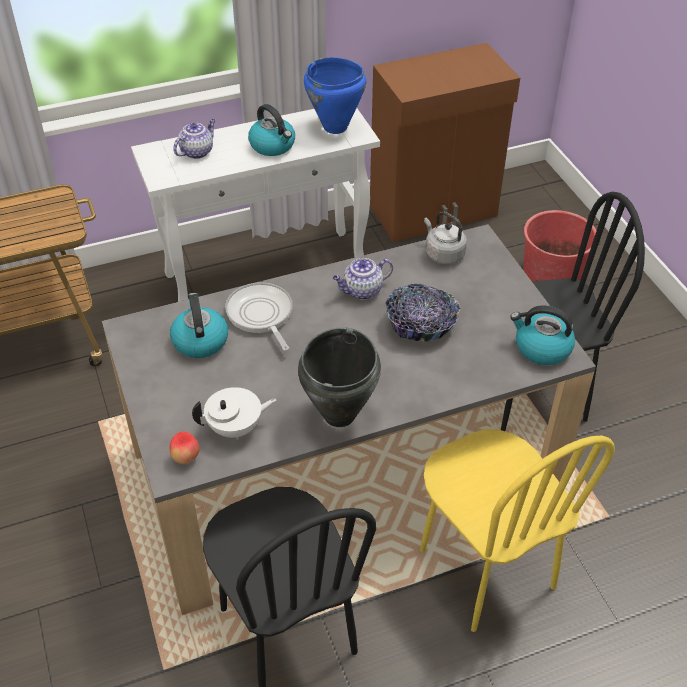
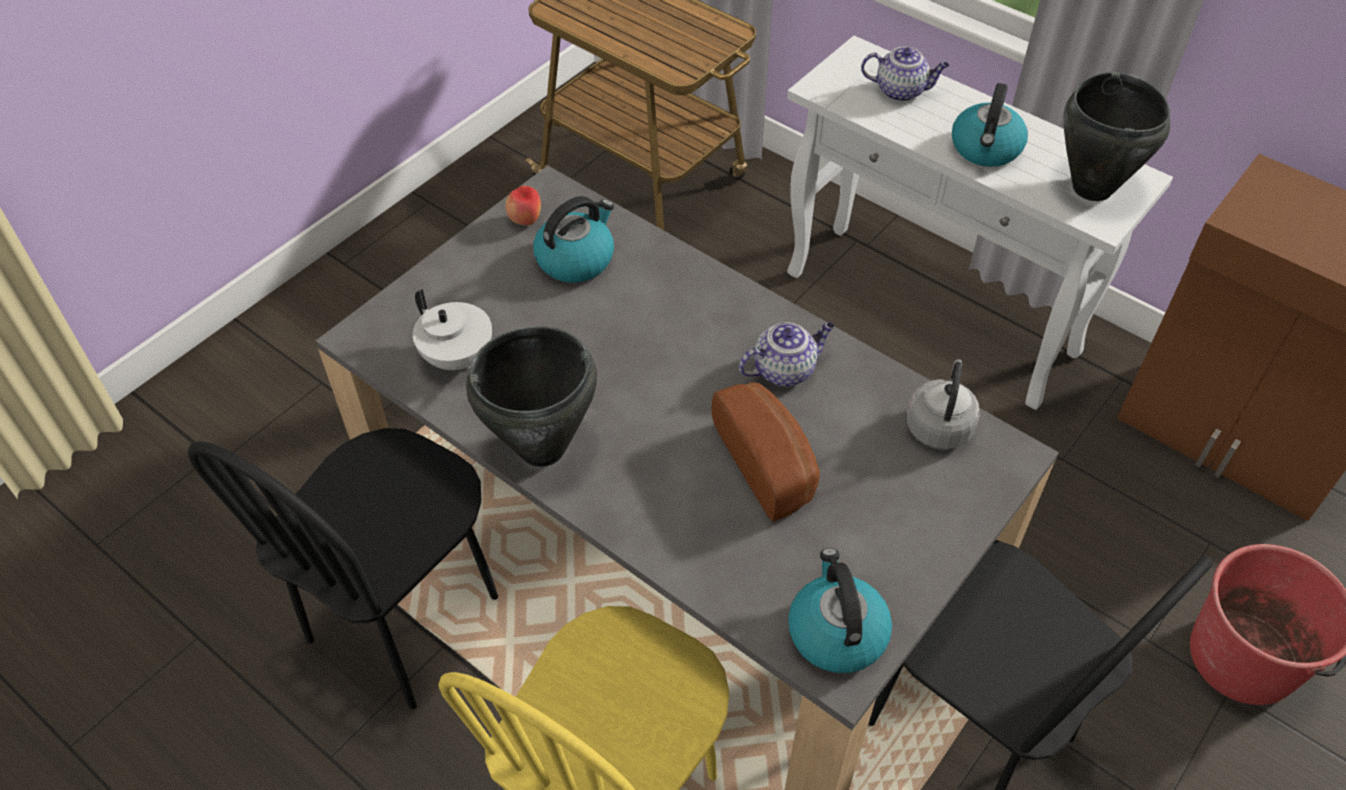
camera: 60 degrees right, 5 degrees up
apple [170,431,200,464] -> apple moved to [505,186,541,225]
frying pan [225,282,293,351] -> none
blue cooking pot [304,57,366,134] -> black cooking pot [1063,72,1170,201]
teapot [333,258,393,300] -> teapot turned 120 degrees clockwise [739,322,834,386]
bowl [385,283,461,342] -> bread [711,382,820,522]

